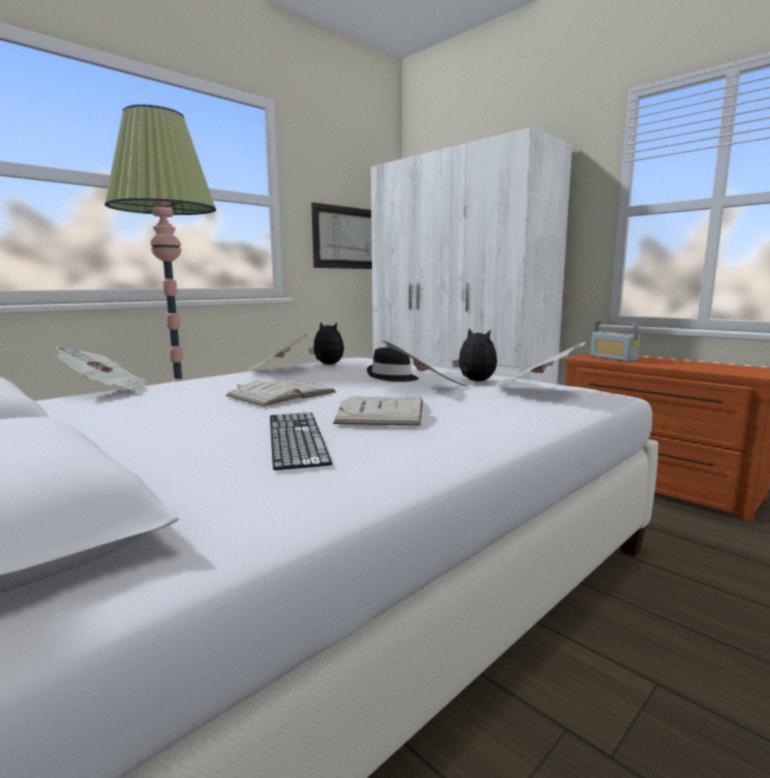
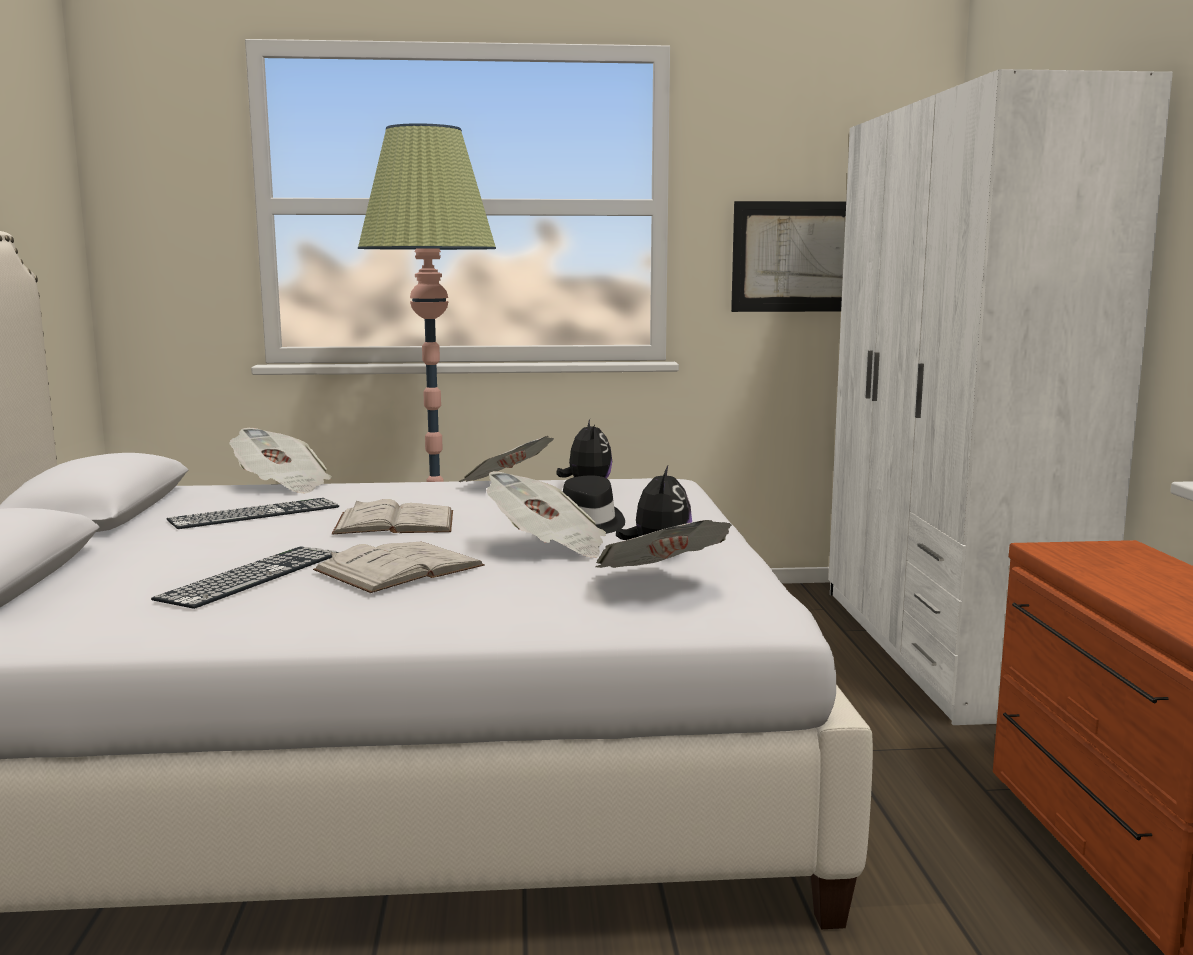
camera: 40 degrees right, 0 degrees up
radio [590,321,640,362] -> none
none -> keyboard [167,498,339,529]

